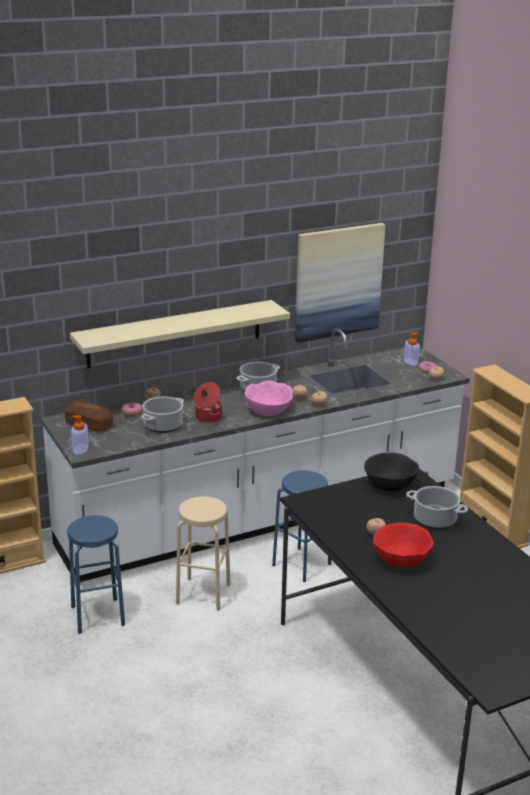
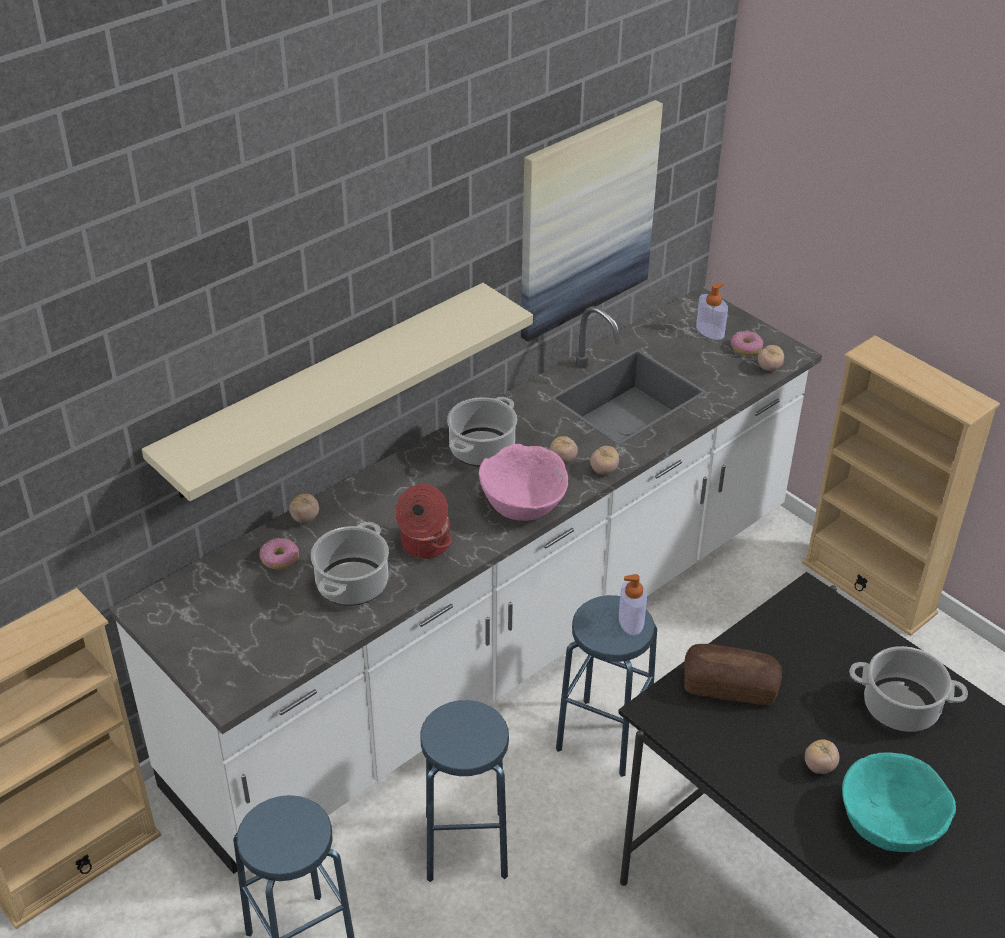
camera: 15 degrees left, 15 degrees up
bread [64,401,113,432] -> bread moved to [684,644,782,705]
soap dispenser [71,415,89,455] -> soap dispenser moved to [619,574,647,635]
beige stool [176,496,231,611] -> blue stool [420,700,509,882]
black bowl [364,452,419,491] -> none
red bowl [373,523,434,568] -> turquoise bowl [842,752,956,852]

